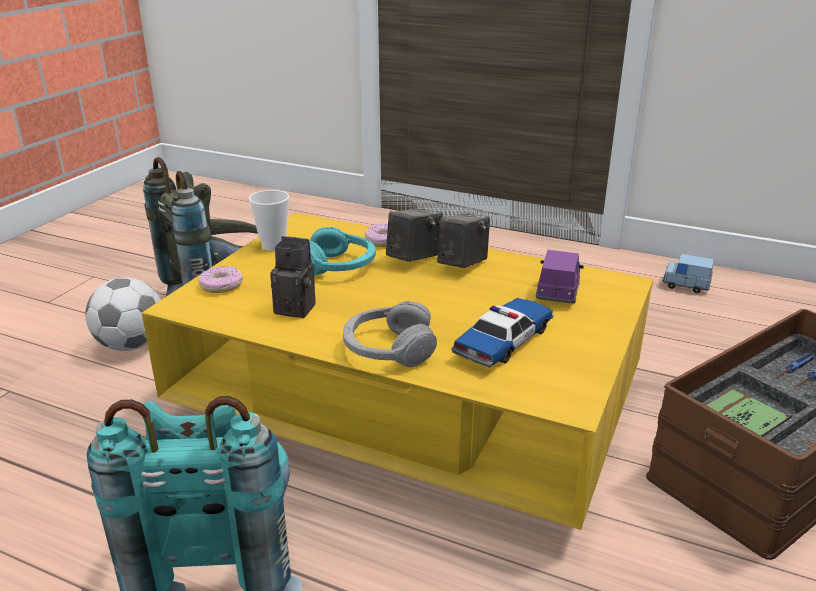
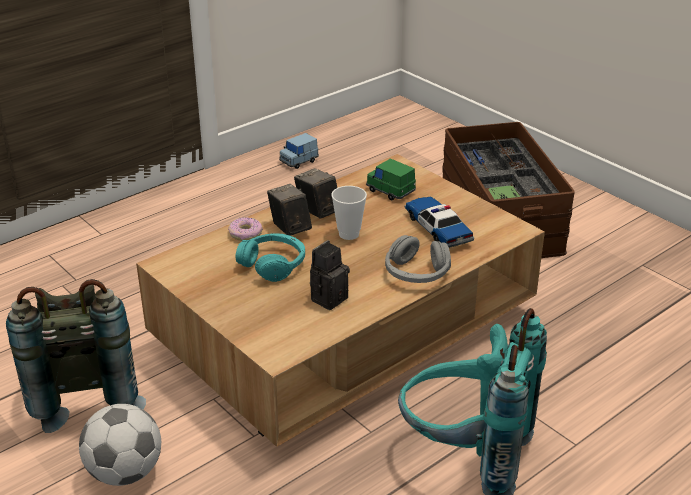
camera: 65 degrees left, 5 degrees up
yellow coffee table [142,213,653,530] -> brown coffee table [136,154,545,447]
donut [198,266,243,293] -> none
cup [249,190,289,251] -> cup moved to [331,186,367,240]
purple toy car [535,250,584,304] -> green toy car [366,159,416,200]

